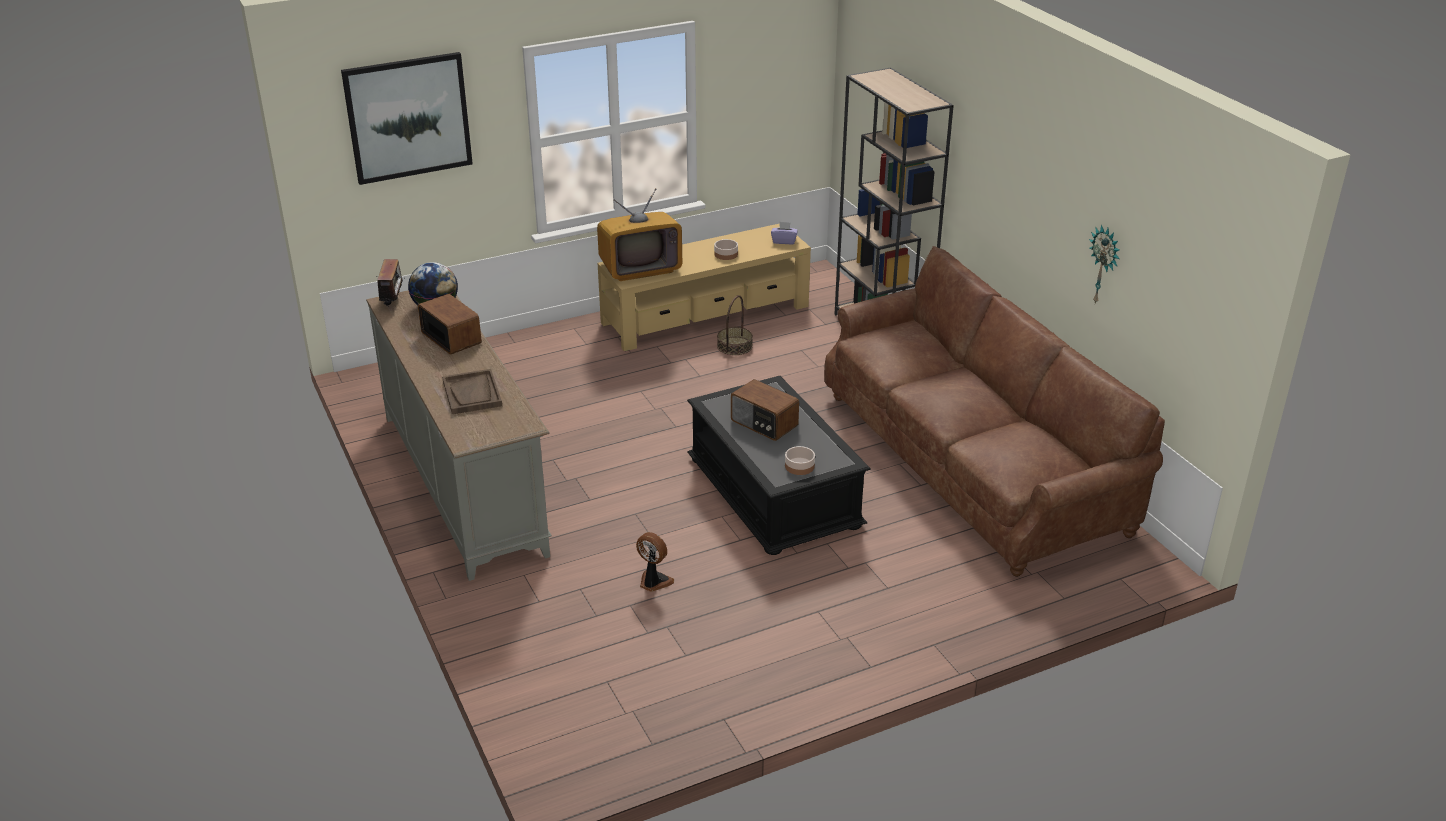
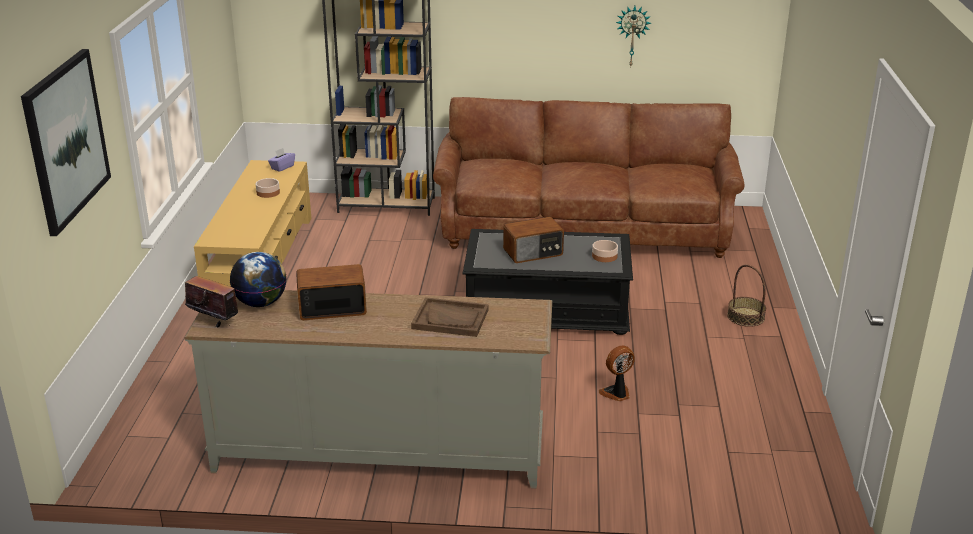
camera: 60 degrees left, 5 degrees down
television [597,188,682,281] -> none
basket [717,295,753,355] -> basket moved to [727,265,766,327]

